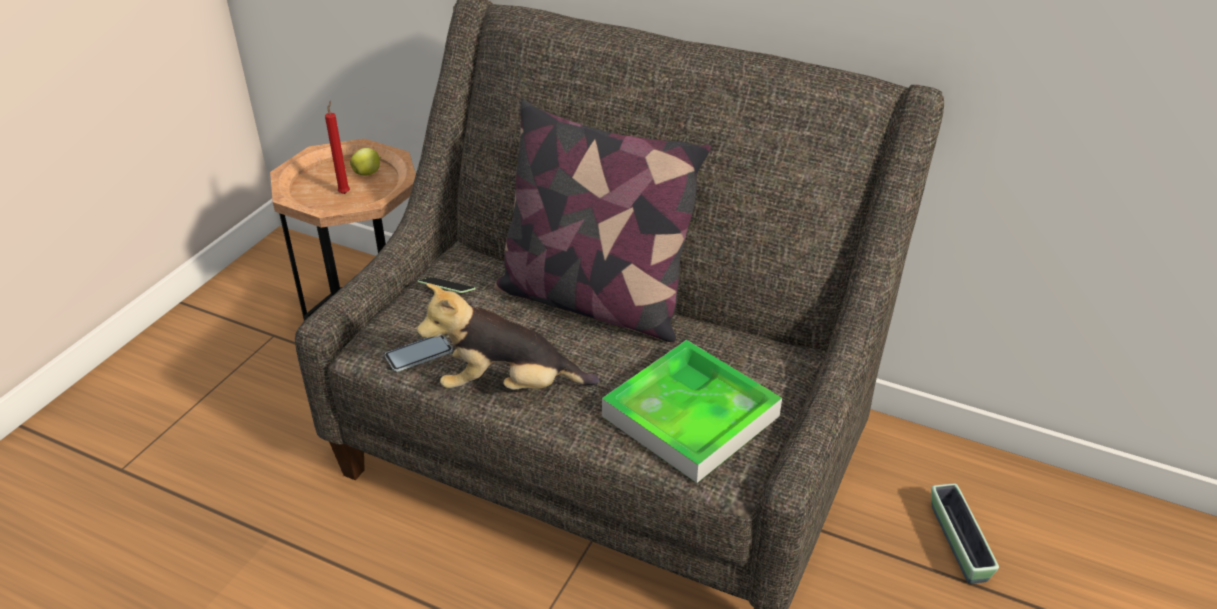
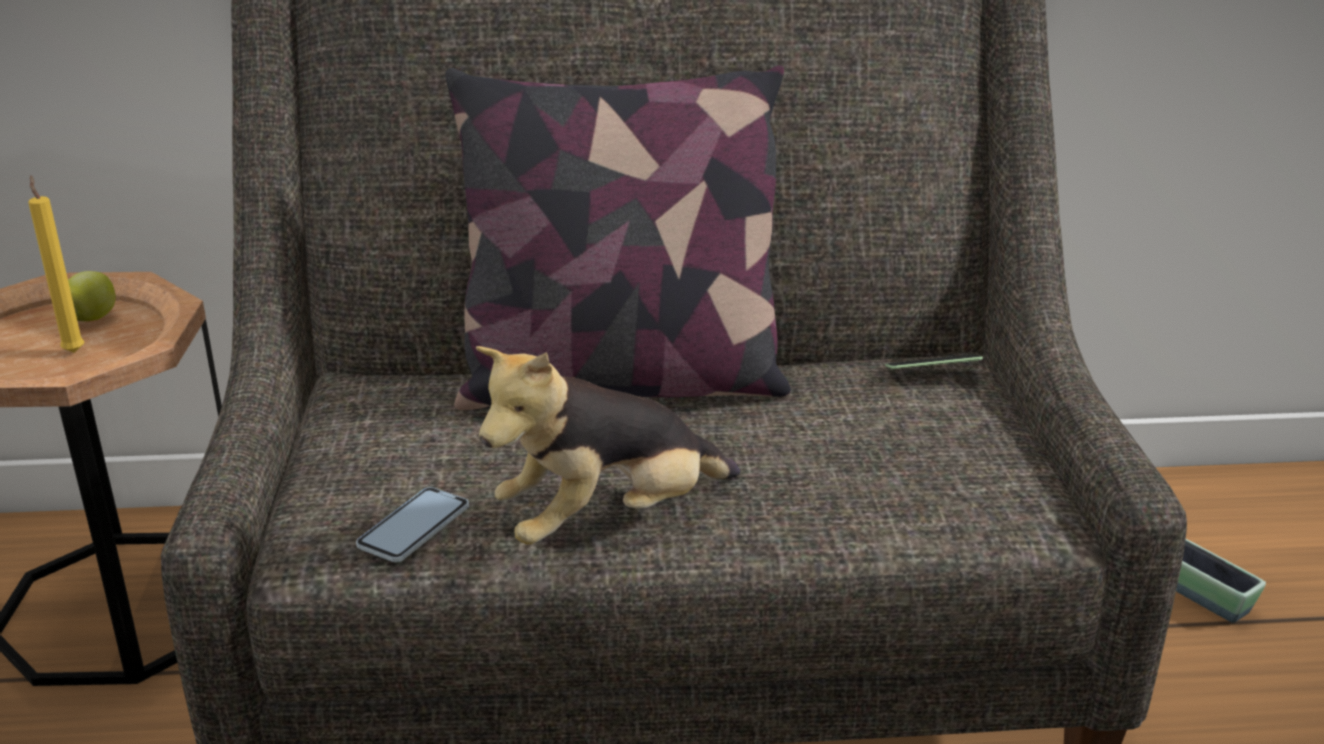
camera: 30 degrees left, 10 degrees down
red candle [325,101,350,194] -> yellow candle [28,176,84,353]
phone [417,277,476,293] -> phone moved to [885,354,983,369]
tray [602,340,782,483] -> none

